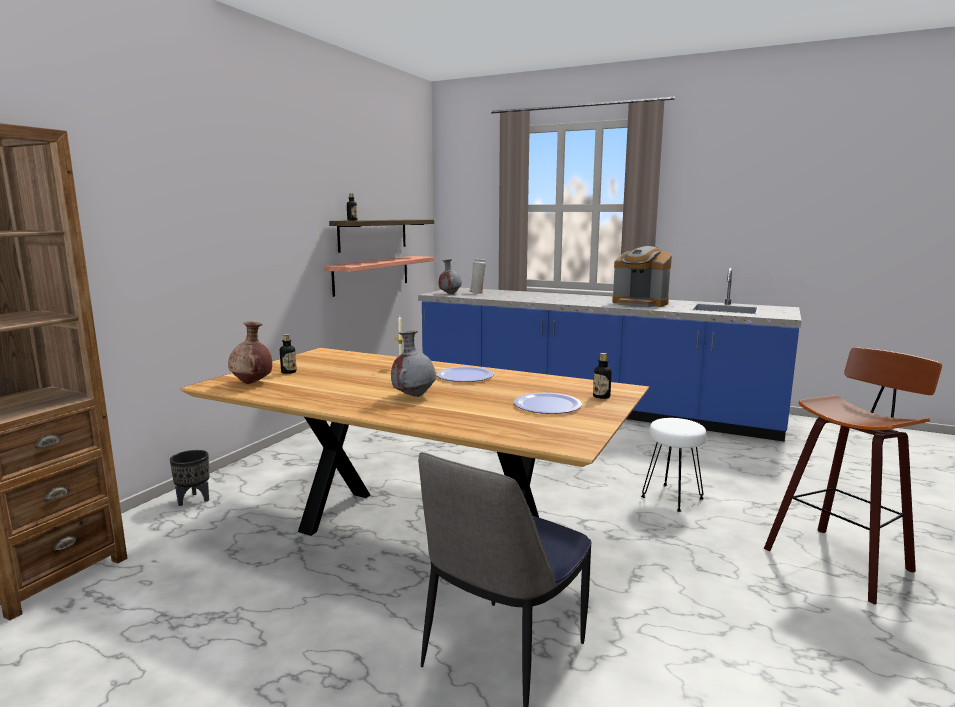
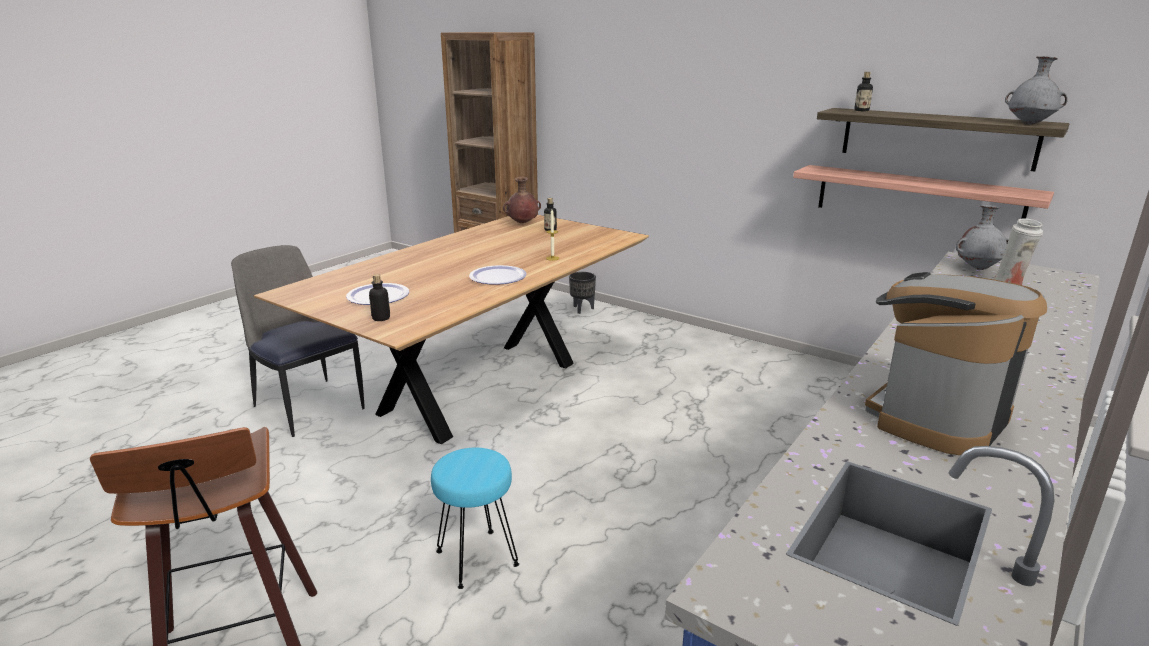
camera: 100 degrees right, 10 degrees up
grey vase [391,331,436,397] -> grey vase moved to [1005,56,1068,125]
white stool [641,418,706,512] -> turquoise stool [431,448,519,589]

